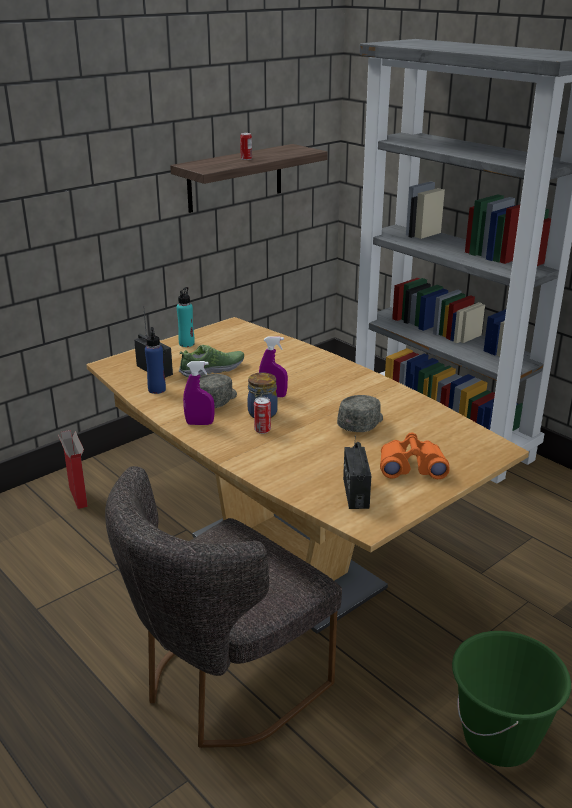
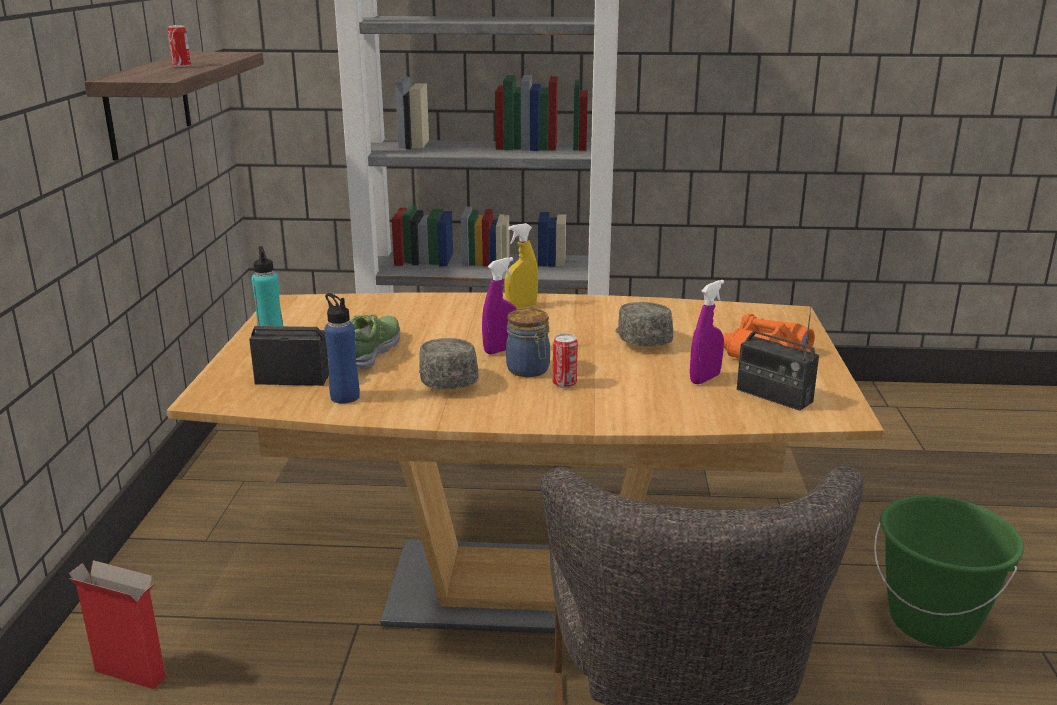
camera: 45 degrees left, 5 degrees down
purple spray bottle [183,361,214,425] -> purple spray bottle moved to [690,280,724,384]
none -> yellow spray bottle [504,223,538,308]

